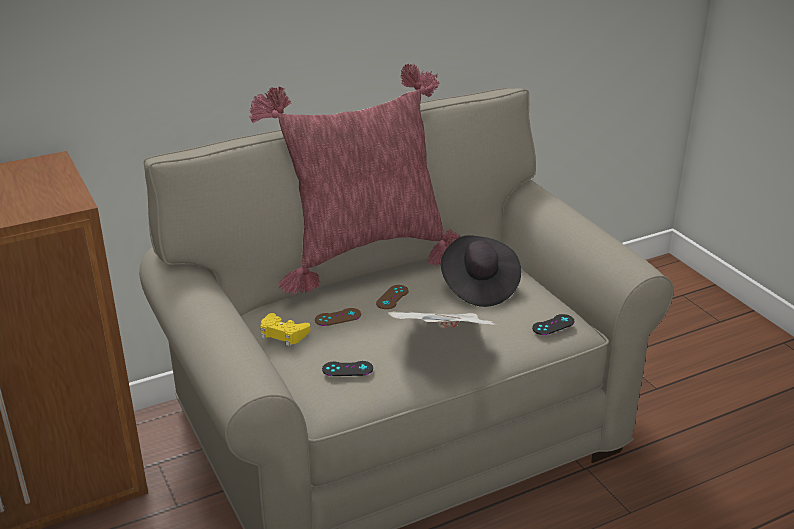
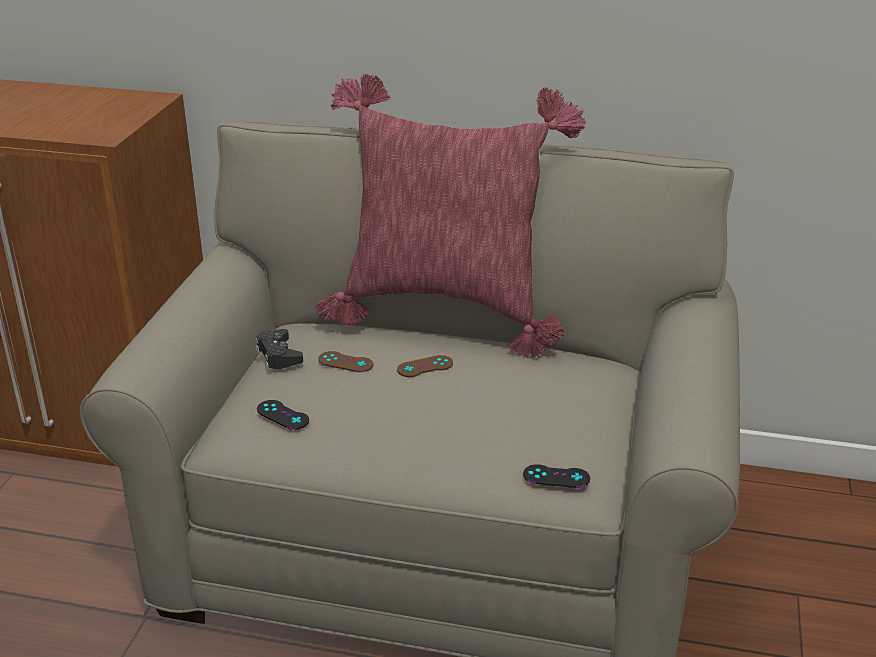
camera: 40 degrees right, 0 degrees up
yellow game controller [260,313,310,346] -> black game controller [256,329,303,369]
newspaper [388,312,498,329] -> none
black hat [441,235,521,307] -> none

